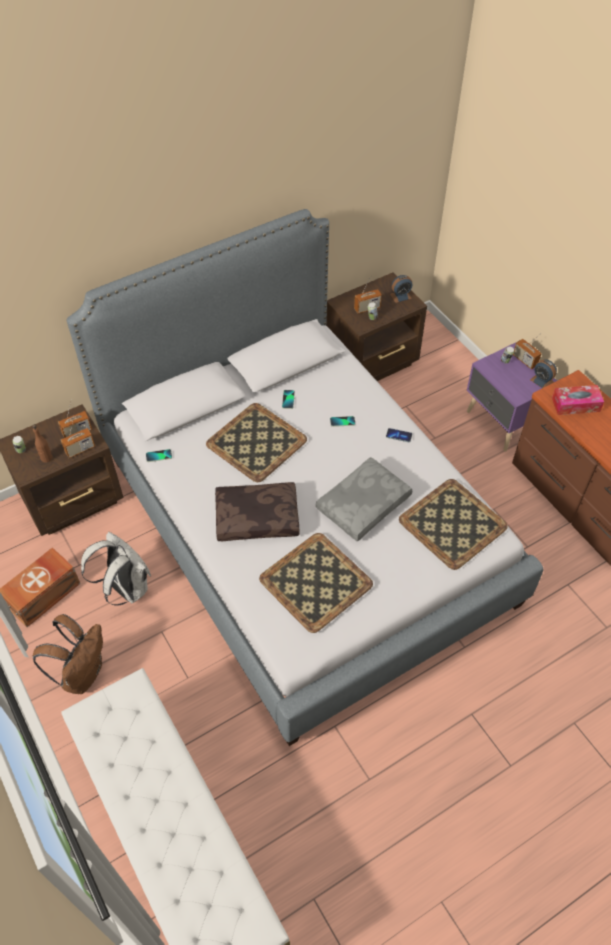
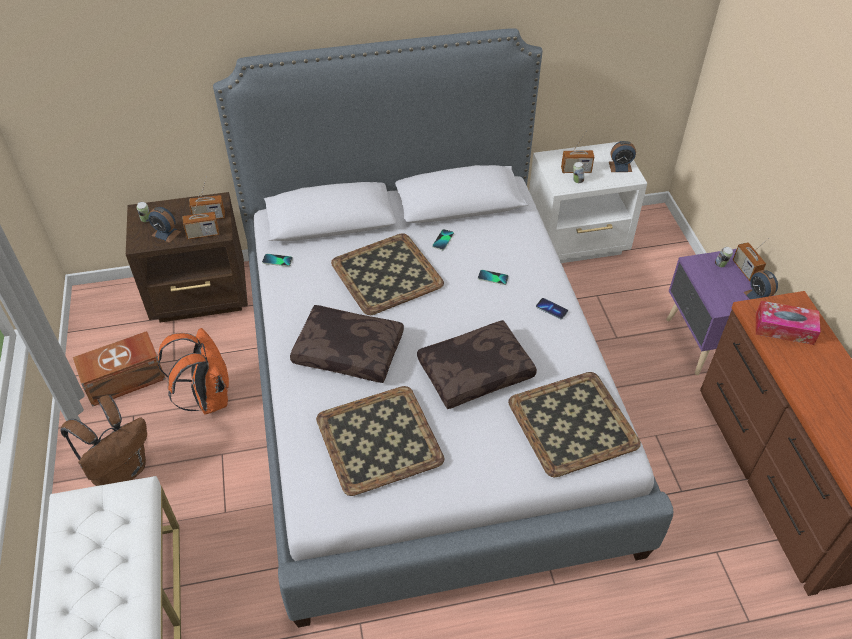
camera: 20 degrees right, 5 degrees down
brown bottle [32,425,53,463] -> alarm clock [148,207,181,243]
white backpack [81,532,151,606] -> orange backpack [158,328,229,414]
grey pillow [316,457,412,542] -> brown pillow [417,320,537,409]
brown nightstand [326,273,427,381] -> white nightstand [529,142,647,263]

